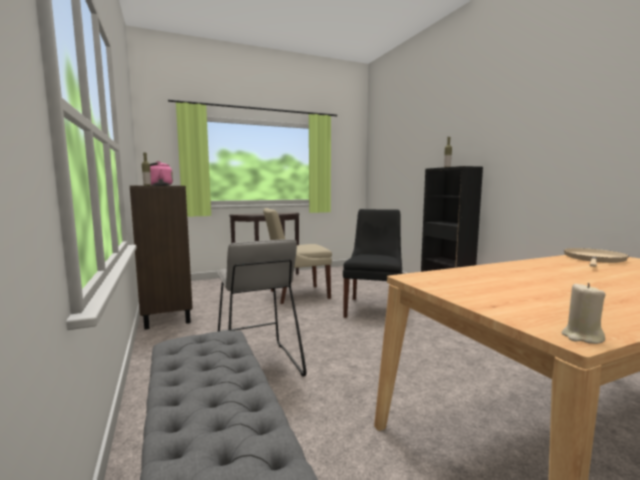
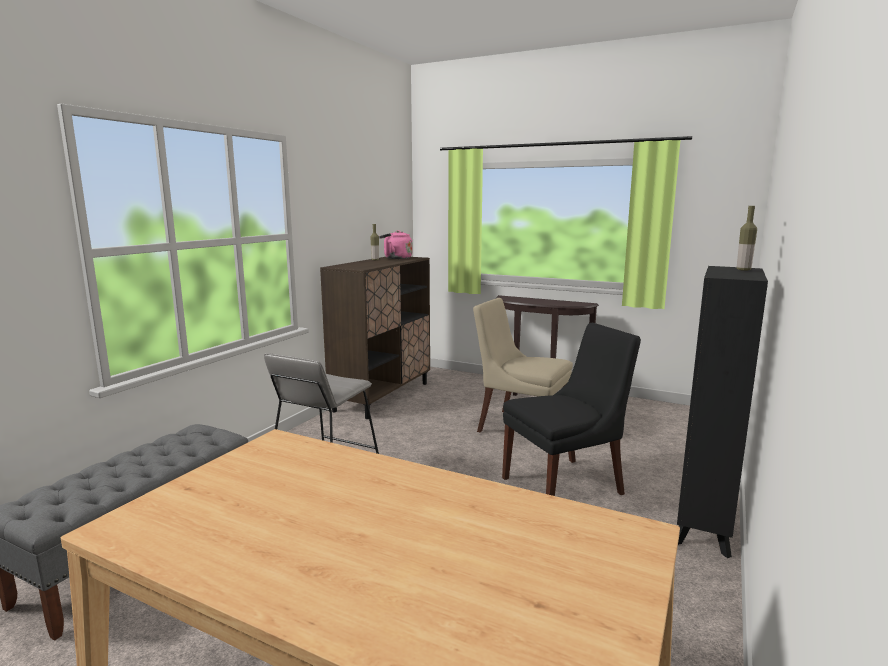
camera: 50 degrees right, 5 degrees up
beige candle [561,283,606,344] -> none
beige frying pan [564,248,629,267] -> none

